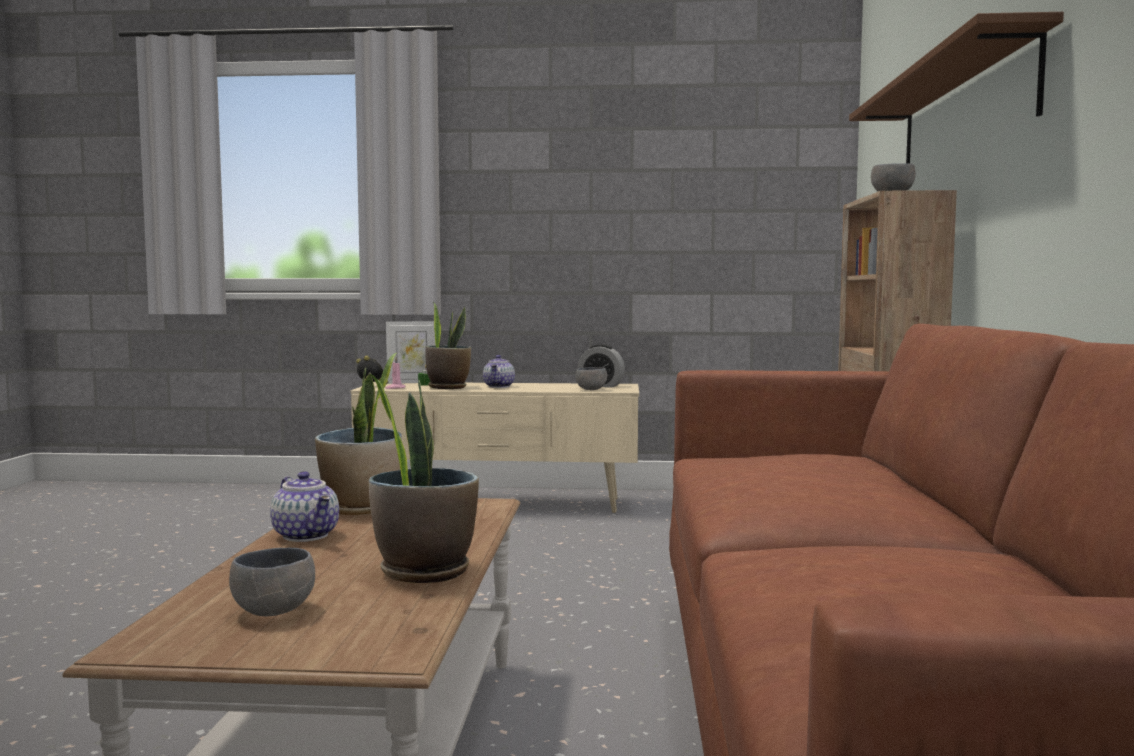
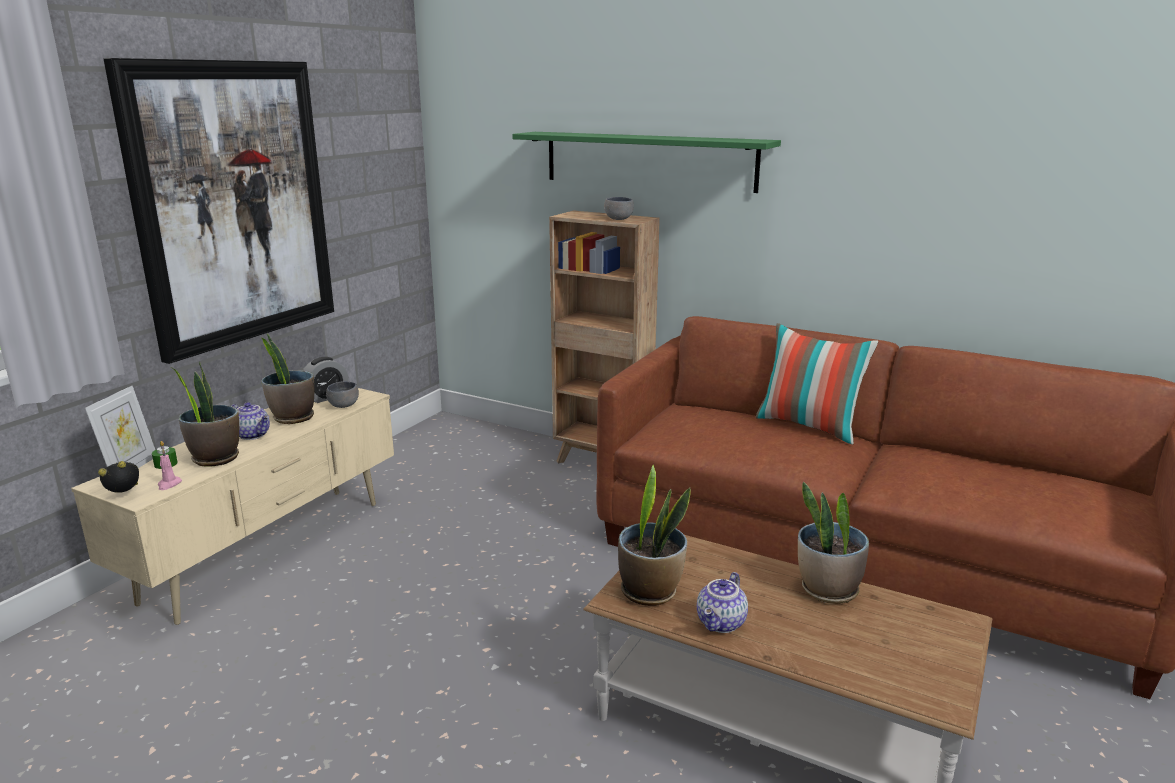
camera: 65 degrees left, 15 degrees up
grey bowl [229,548,315,617] -> none
teapot [270,471,339,542] -> teapot turned 135 degrees clockwise [697,572,748,633]
brown shelf [849,12,1064,164] -> green shelf [512,132,781,193]
none -> picture [103,58,334,364]
none -> potted plant [261,334,315,424]
none -> pillow [756,323,878,444]

